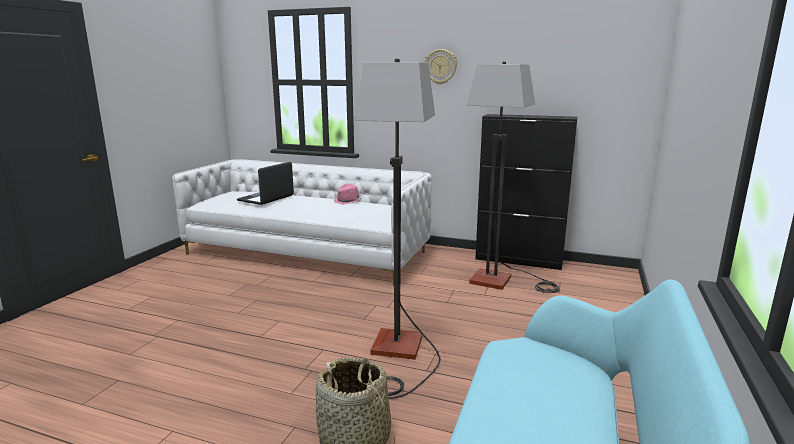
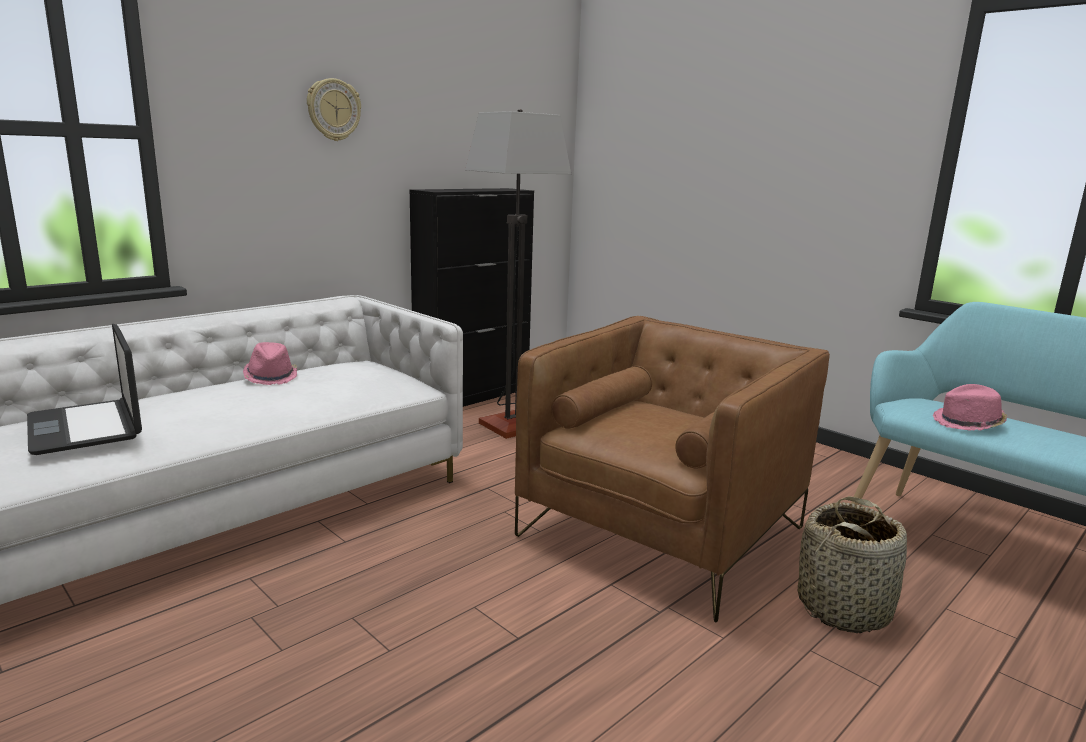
camera: 65 degrees left, 0 degrees up
floor lamp [355,58,441,399] -> brown armchair [515,316,830,623]
none -> pink hat [933,384,1007,431]

